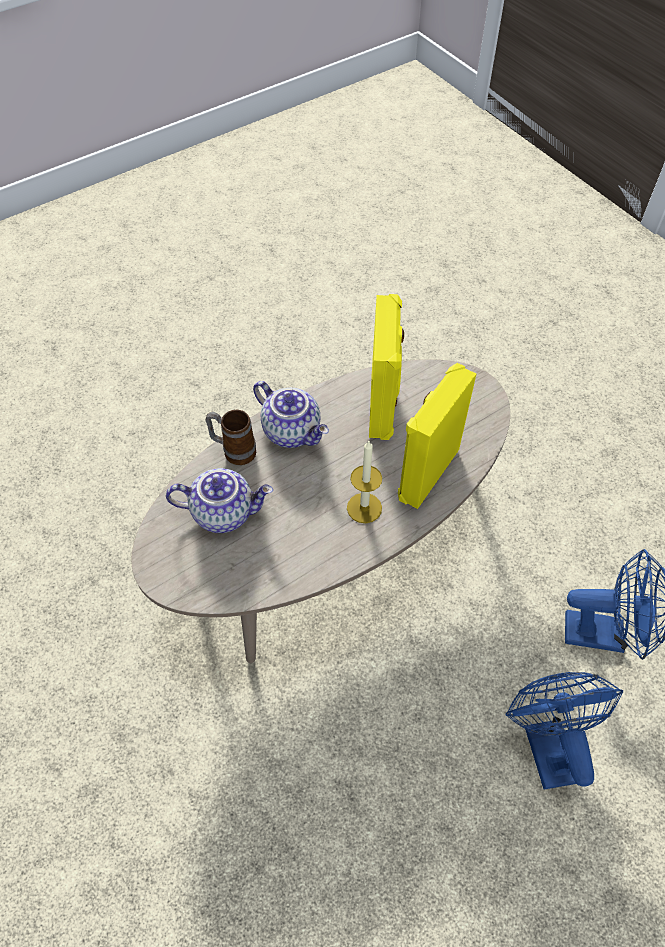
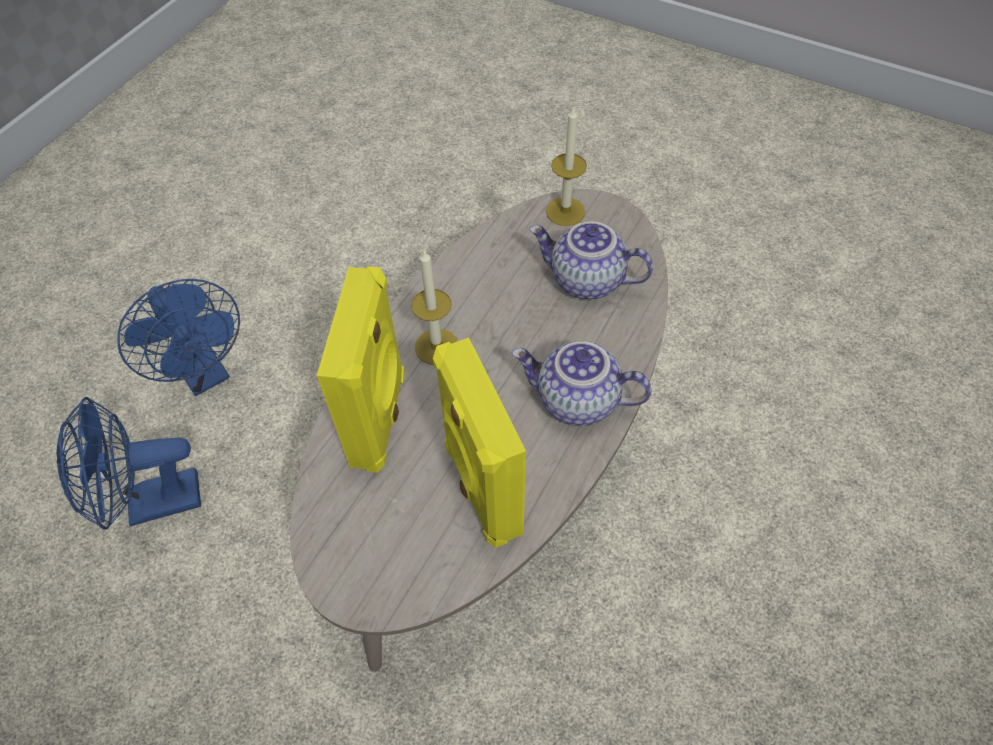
camera: 155 degrees right, 0 degrees up
teapot [166,468,273,533] -> teapot turned 45 degrees clockwise [529,222,653,299]
mug [205,410,256,465] -> none
none -> candle [546,106,587,226]

